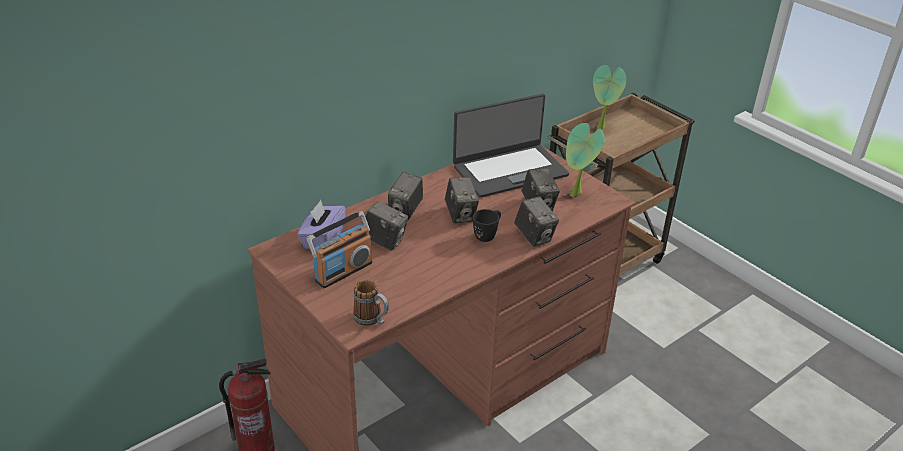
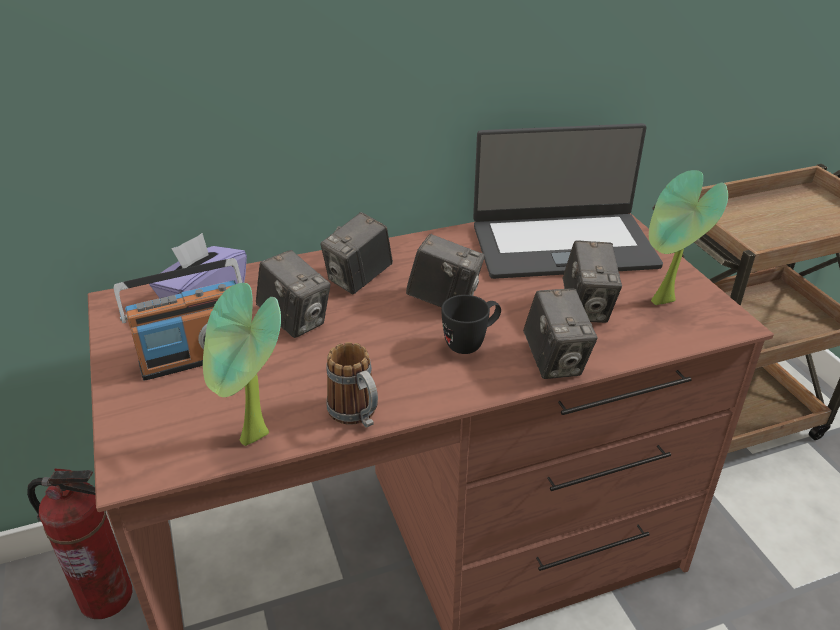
camera: 20 degrees right, 0 degrees up
mug [353,280,389,326] -> mug moved to [326,342,378,428]
camera [445,177,479,223] -> camera turned 75 degrees counterclockwise [406,234,484,307]
potted plant [593,65,626,130] -> potted plant moved to [203,283,281,446]

